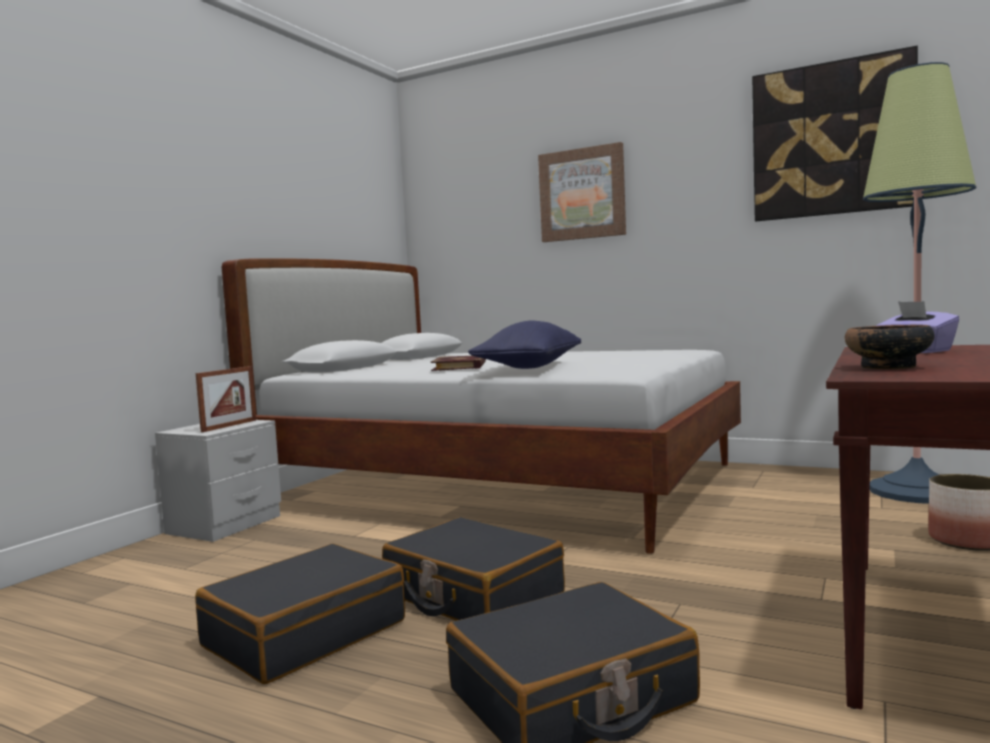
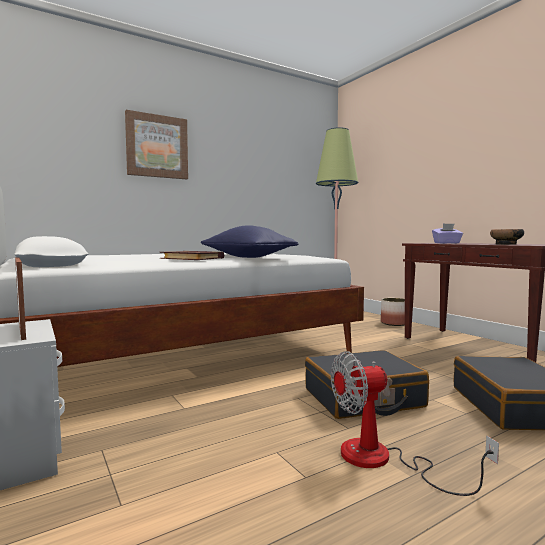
camera: 60 degrees left, 0 degrees up
black suitcase [195,544,405,684] -> fan [331,351,499,496]
picture [752,46,918,221] -> none

